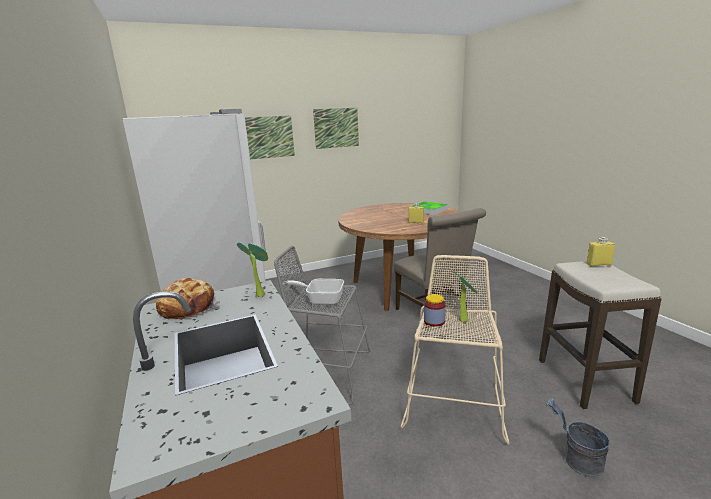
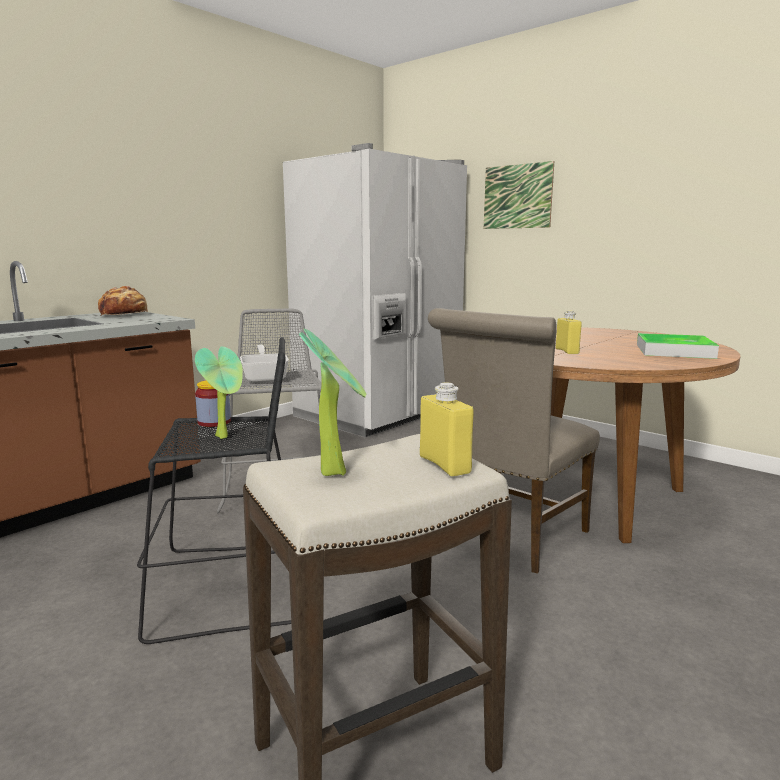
camera: 65 degrees right, 5 degrees down
potted plant [237,242,268,297] -> potted plant moved to [299,328,366,476]
picture [313,108,359,149] -> none
beige stool [401,255,509,445] -> black stool [137,337,291,644]
grey bucket [546,398,609,477] -> none

